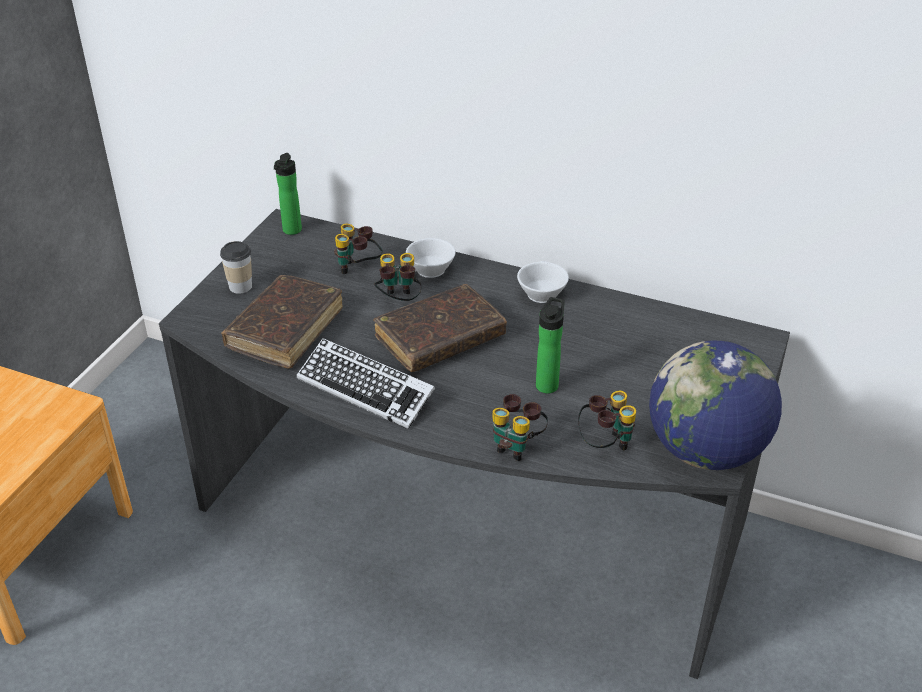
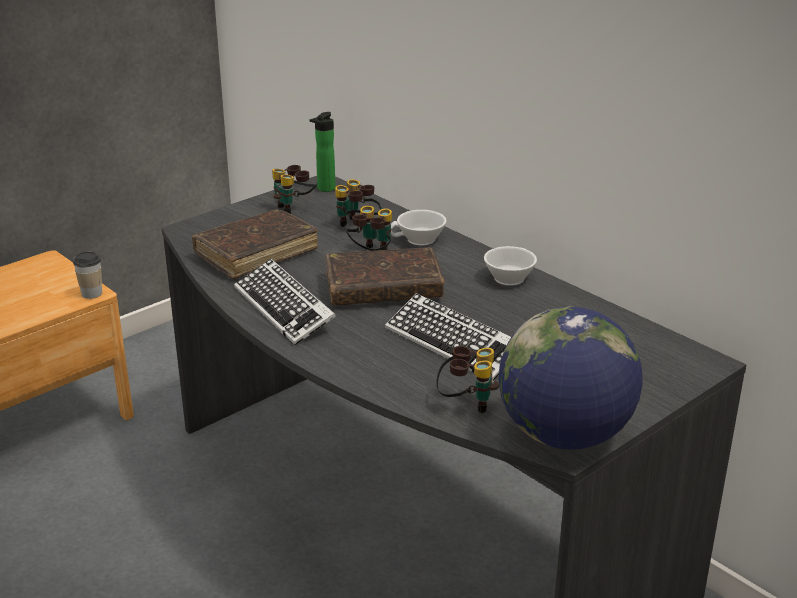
camera: 25 degrees right, 10 degrees down
cup [220,241,252,294] -> cup moved to [73,251,102,299]
binoculars [492,394,548,461] -> binoculars moved to [272,165,317,214]
bottle [536,297,565,394] -> keyboard [385,293,511,380]

